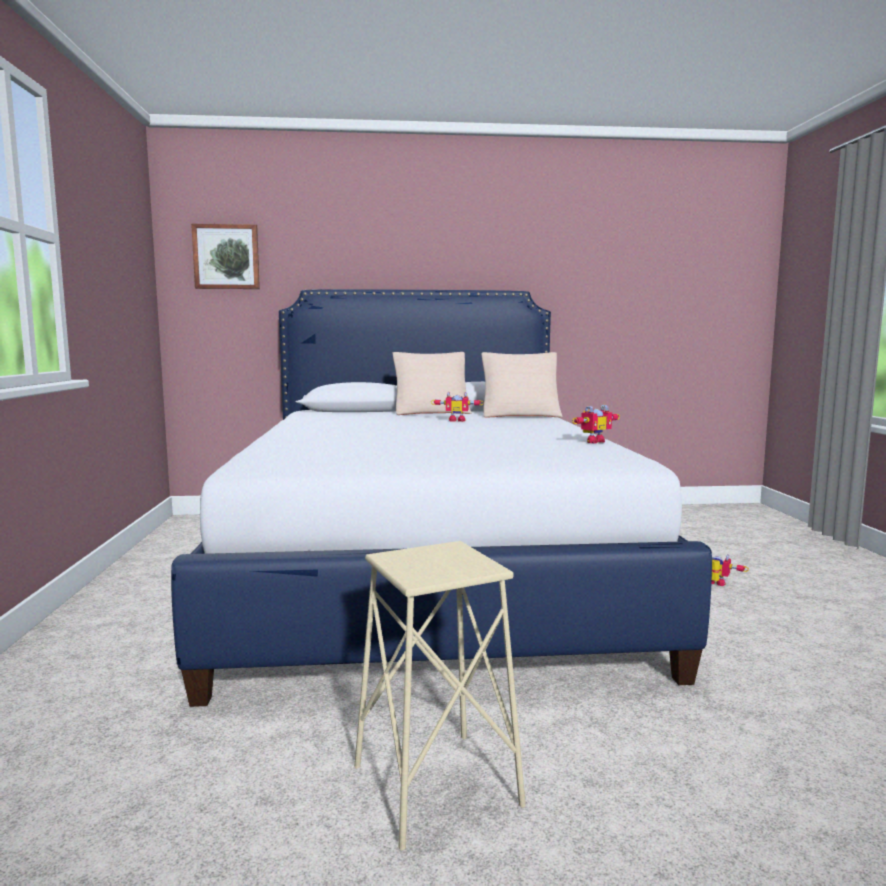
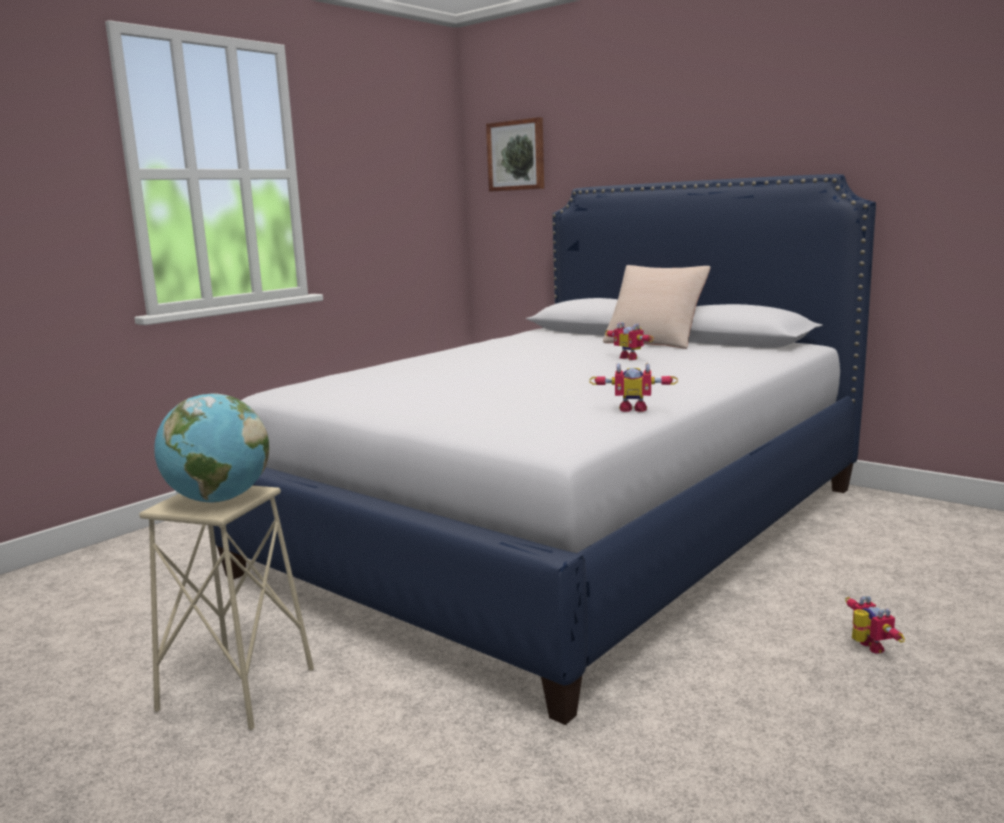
camera: 45 degrees right, 5 degrees up
beige pillow [481,352,562,418] -> none
none -> globe [154,393,269,503]

